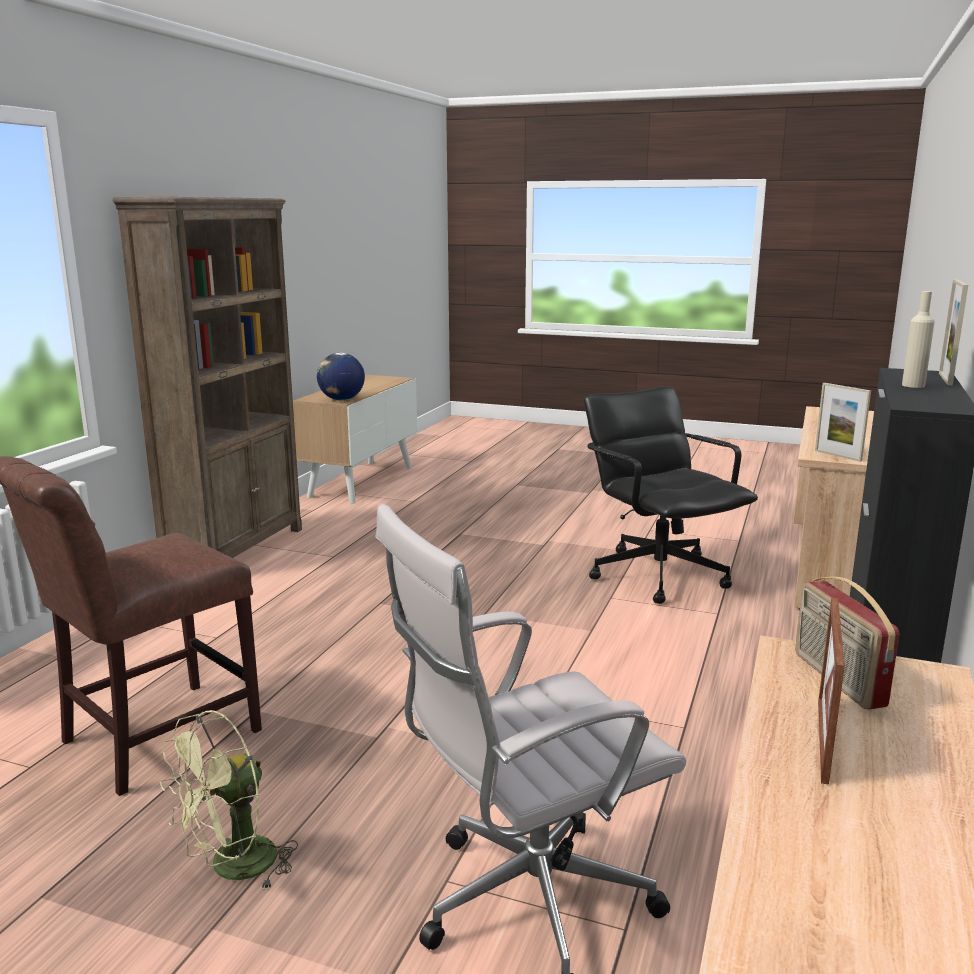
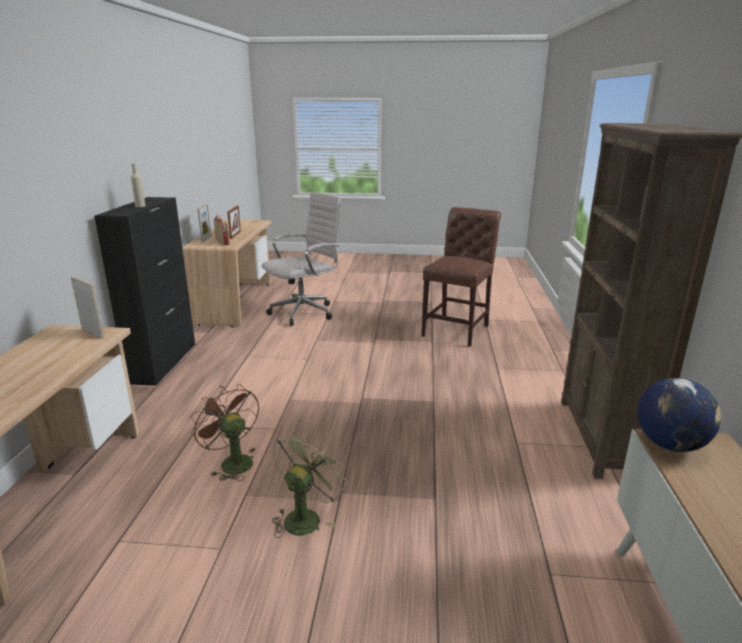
camera: 165 degrees right, 5 degrees up
green fan [160,710,298,891] -> green fan moved to [272,431,347,538]
black office chair [584,386,758,604] -> brown fan [190,384,259,481]
picture frame [939,279,968,385] -> picture frame moved to [197,204,211,243]

